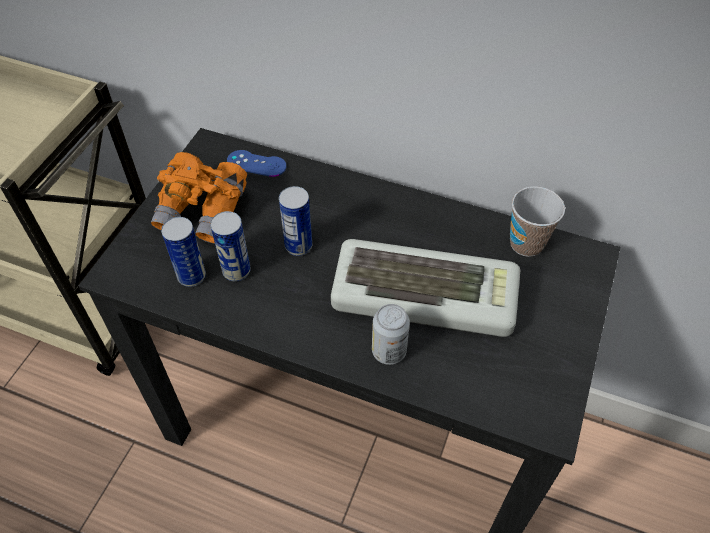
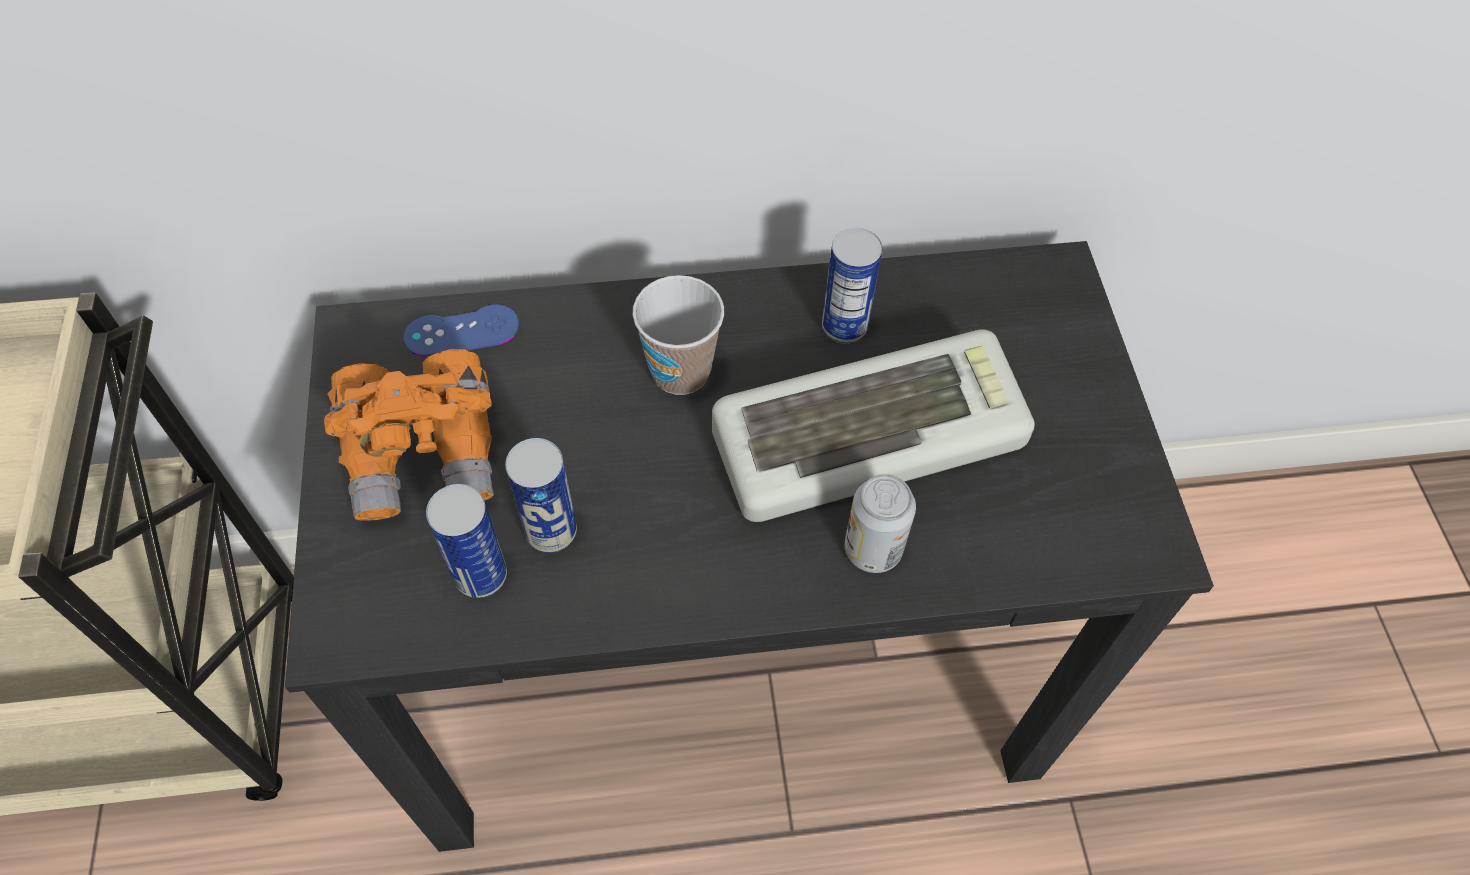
camera: 30 degrees left, 5 degrees up
can [279,186,312,256] -> can moved to [822,228,882,344]
cup [510,186,565,257] -> cup moved to [633,275,724,395]

